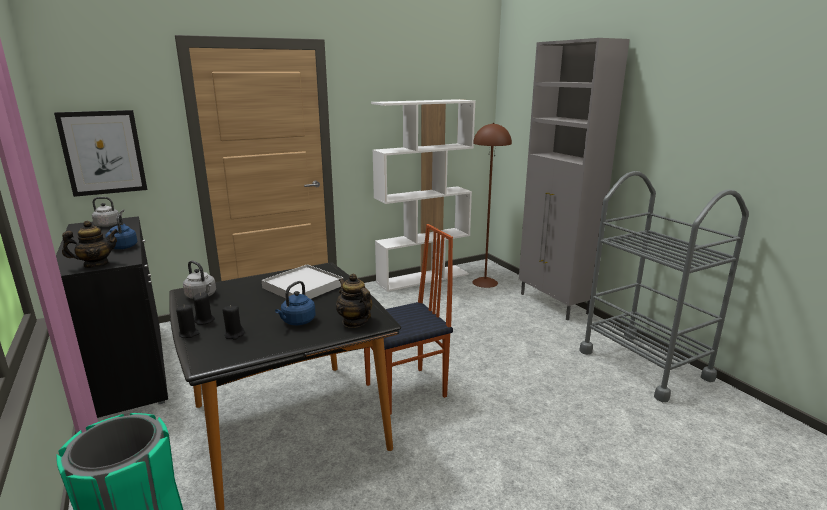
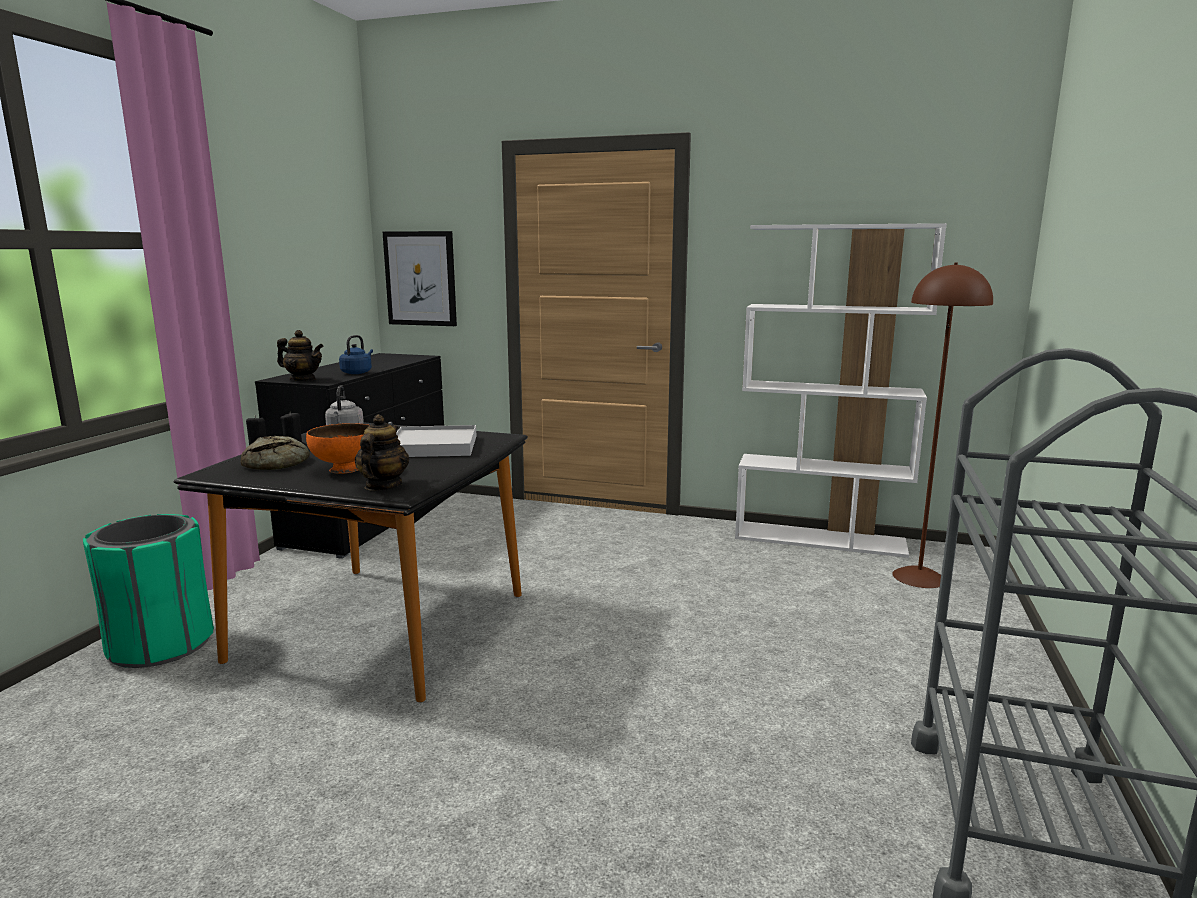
camera: 45 degrees right, 5 degrees down
grey kettle [92,197,124,227] -> none
black candle [223,305,244,340] -> bread [241,436,310,470]
blue kettle [275,281,316,325] -> orange bowl [306,423,370,474]
chair [364,224,453,415] -> none
grey cabinet [519,38,630,320] -> none

